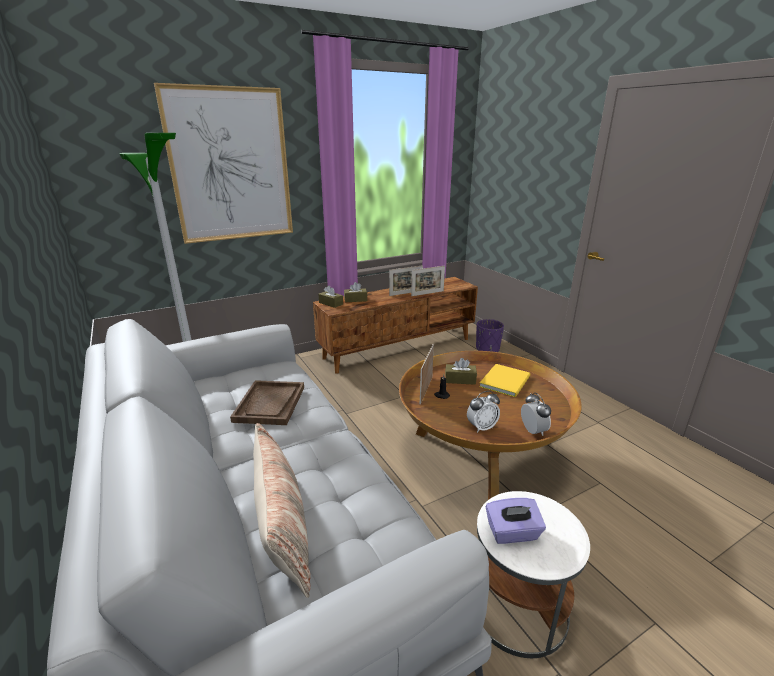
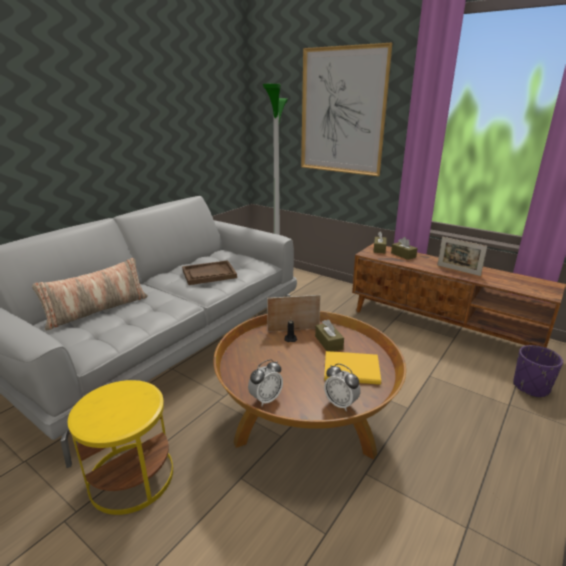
camera: 65 degrees right, 0 degrees up
picture frame [411,266,445,296] -> none
alarm clock [467,391,500,433] -> alarm clock moved to [324,363,361,411]
white side table [477,491,590,658] -> yellow side table [68,380,173,515]
purple tissue box [486,498,546,544] -> none

